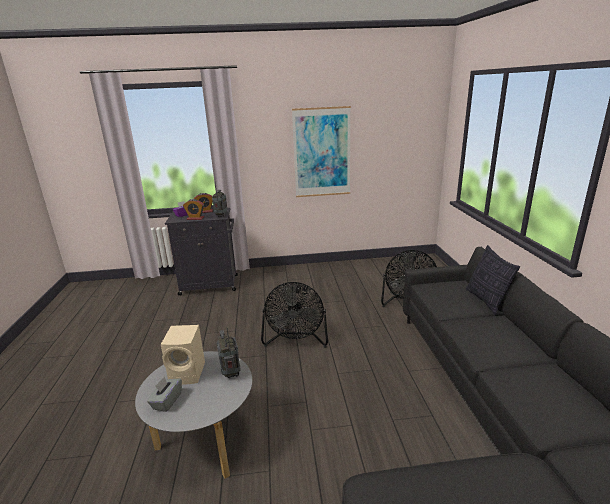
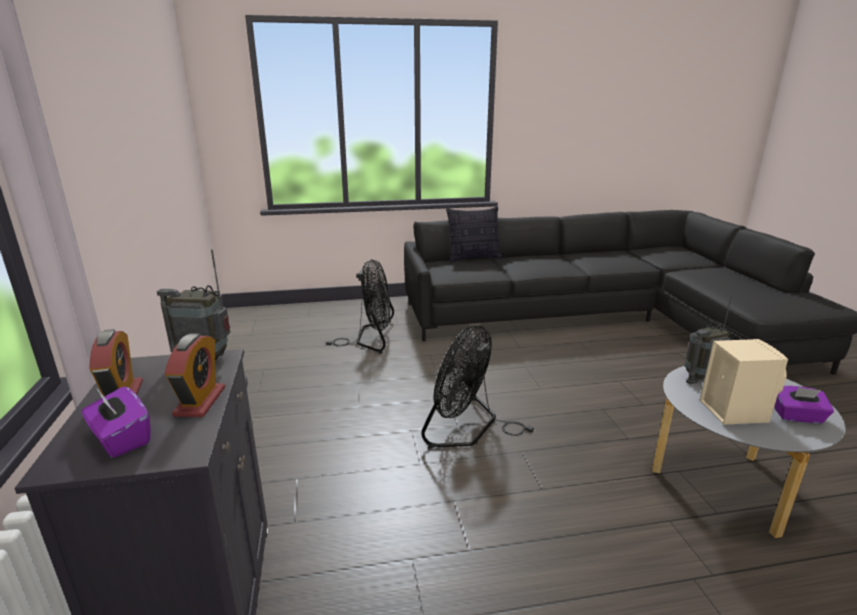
camera: 95 degrees left, 0 degrees up
grey tissue box [147,377,182,412] -> purple tissue box [774,386,834,424]
black fan [261,282,328,348] -> black fan turned 150 degrees counterclockwise [421,326,534,449]
picture [292,106,351,197] -> none

